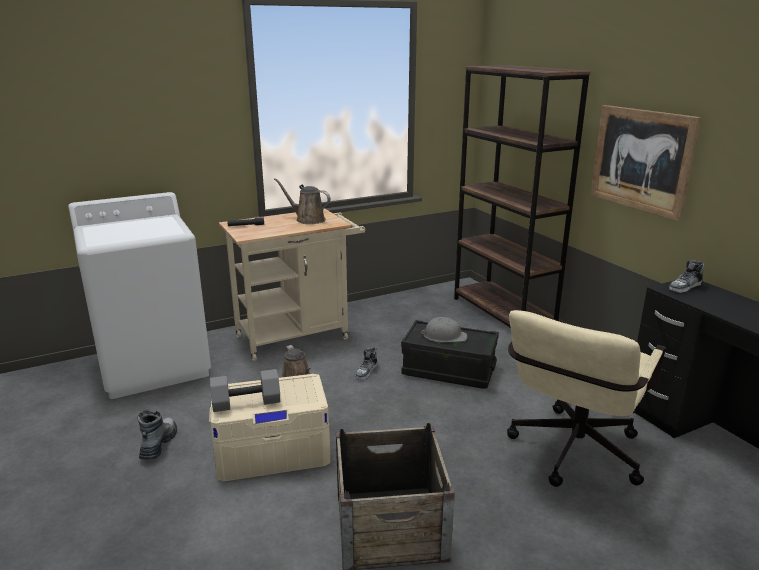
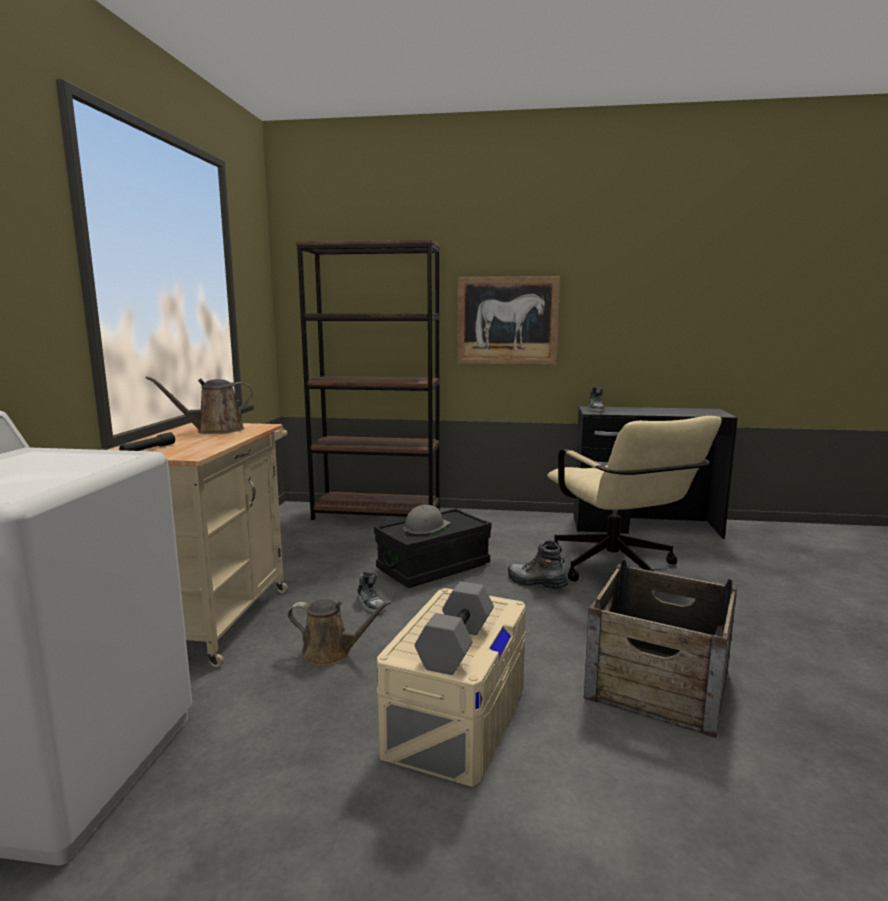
camera: 55 degrees left, 10 degrees down
boot [138,410,177,460] -> boot moved to [508,540,568,589]

